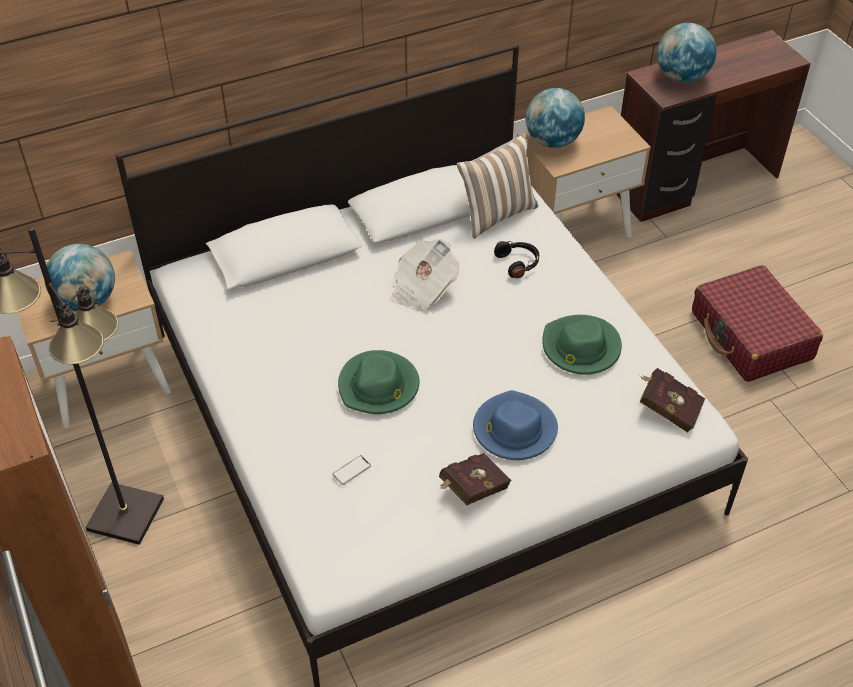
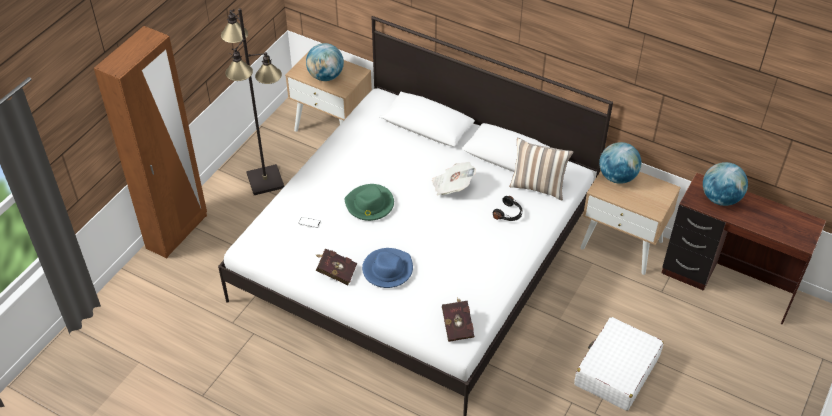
camera: 55 degrees right, 0 degrees up
green hat [542,315,622,375] -> none
red suitcase [692,265,823,382] -> white suitcase [574,317,664,411]

